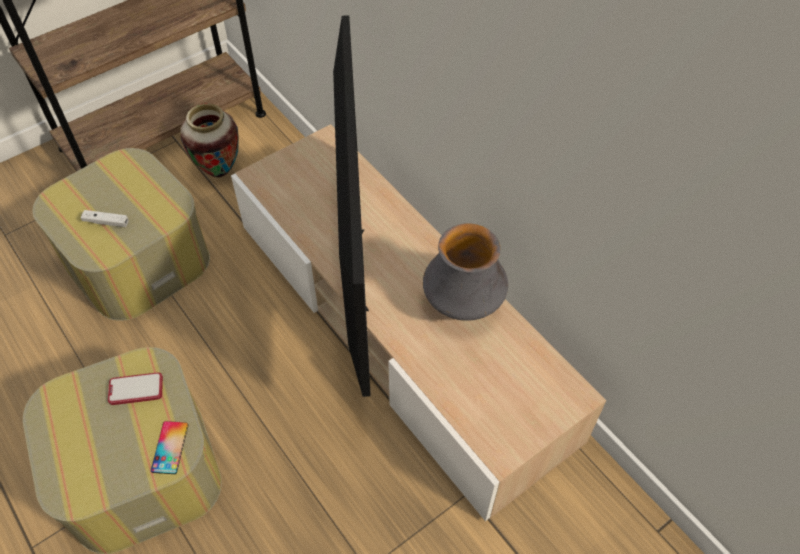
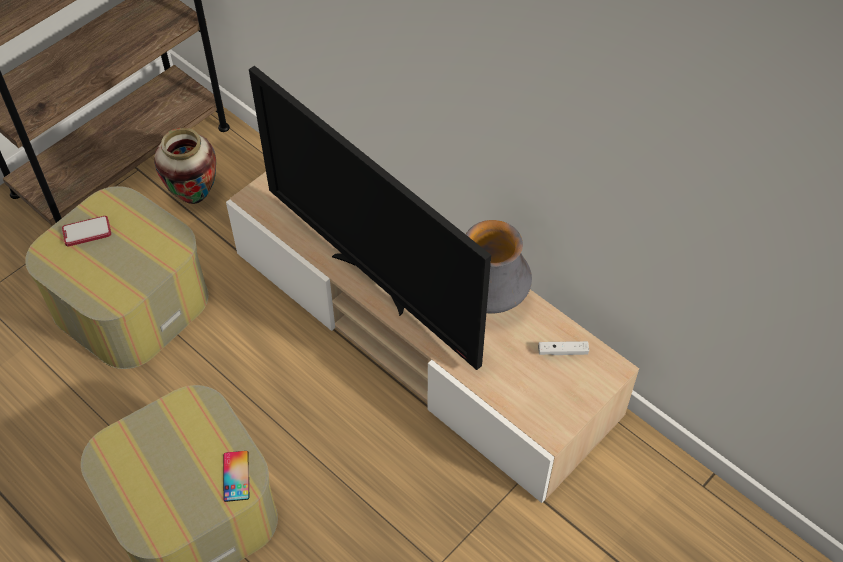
camera: 10 degrees left, 0 degrees up
white game controller [81,210,128,227] -> white game controller moved to [538,341,589,355]
phone [108,372,163,405] -> phone moved to [62,216,111,246]
television [333,15,371,397] -> television turned 150 degrees clockwise [249,66,491,370]

